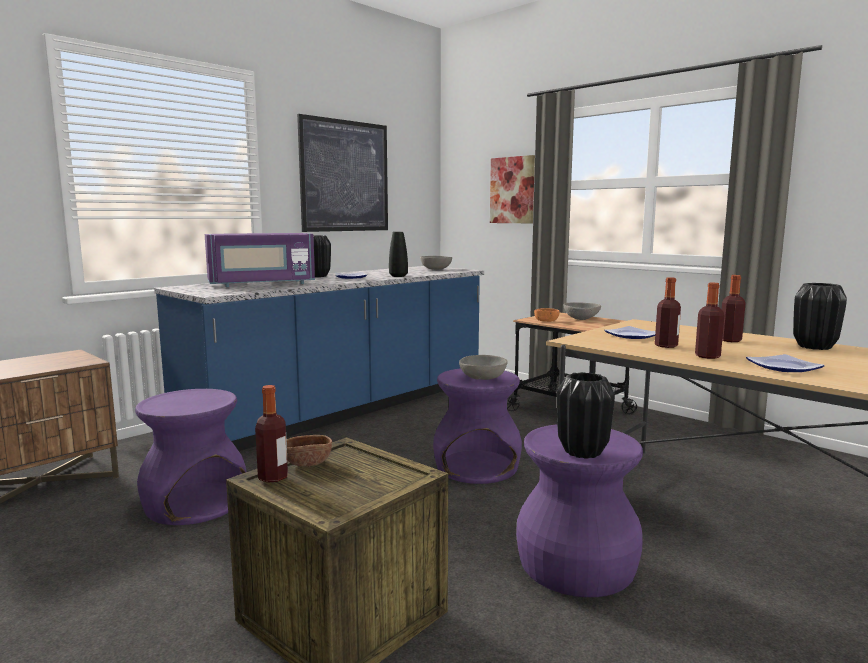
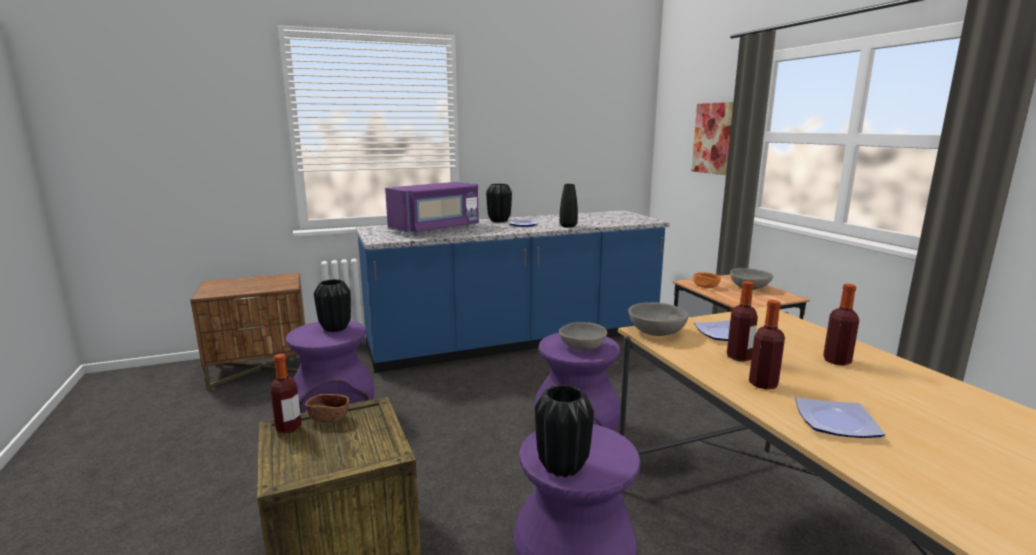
camera: 25 degrees right, 5 degrees up
purple microwave [205,233,315,287] -> purple microwave turned 45 degrees counterclockwise [385,182,479,235]
picture [297,114,388,232] -> none
grey bowl [420,256,452,270] -> grey bowl moved to [628,302,688,336]
black vase [793,283,847,350] -> black vase moved to [314,279,351,332]

